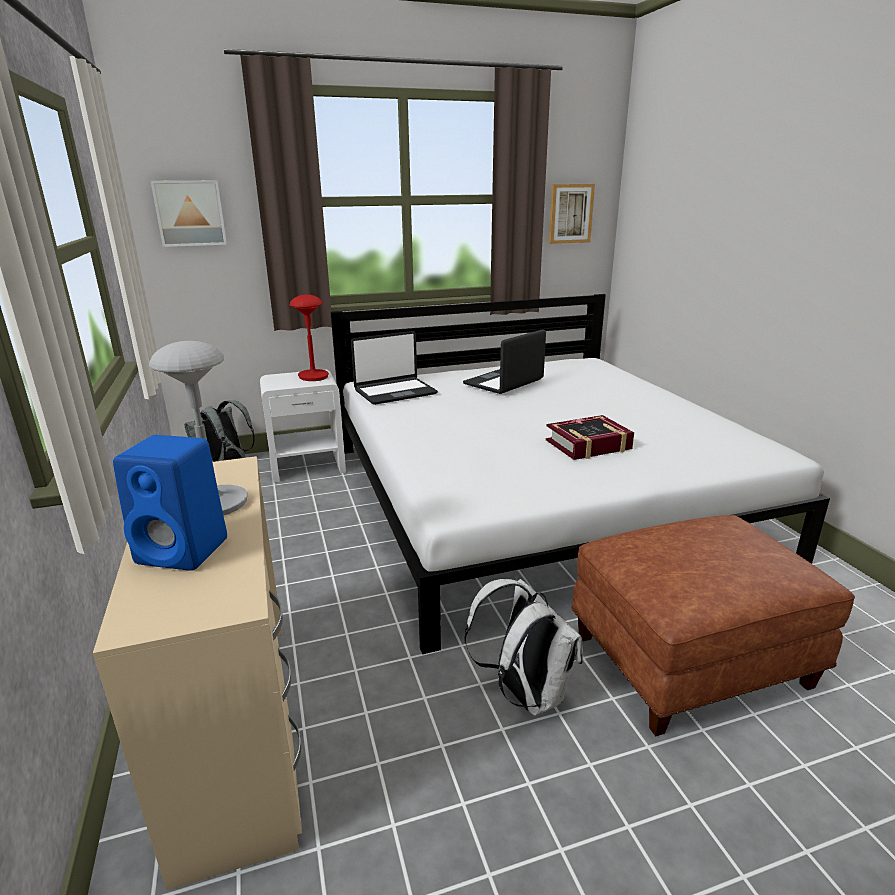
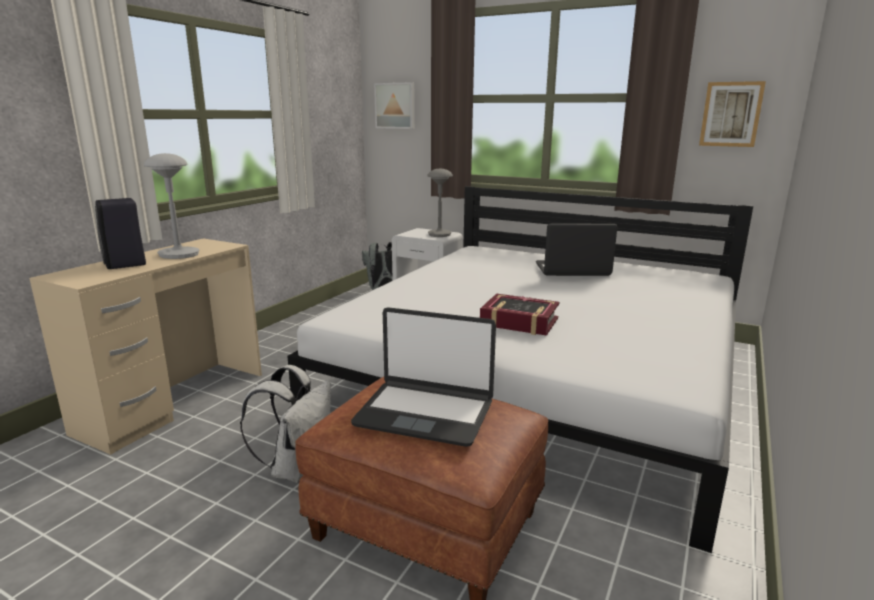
camera: 45 degrees right, 5 degrees down
blue speaker [113,435,227,571] -> black speaker [95,198,146,269]
red table lamp [290,295,329,381] -> grey table lamp [427,169,453,237]
laptop [351,331,438,405] -> laptop moved to [351,307,496,447]

